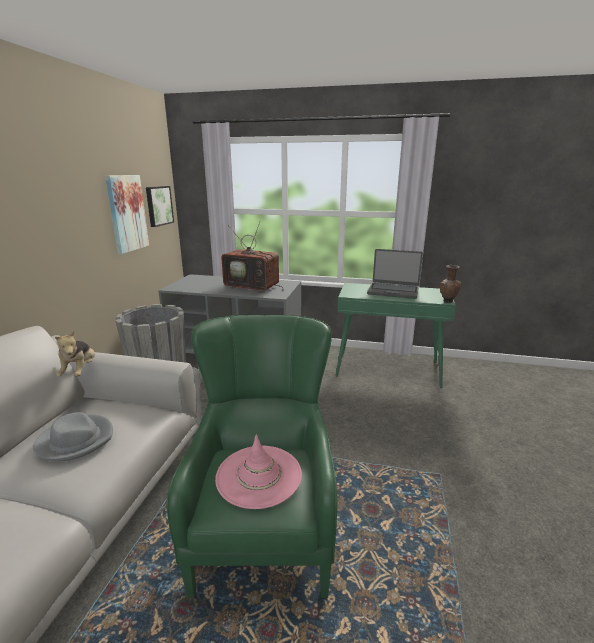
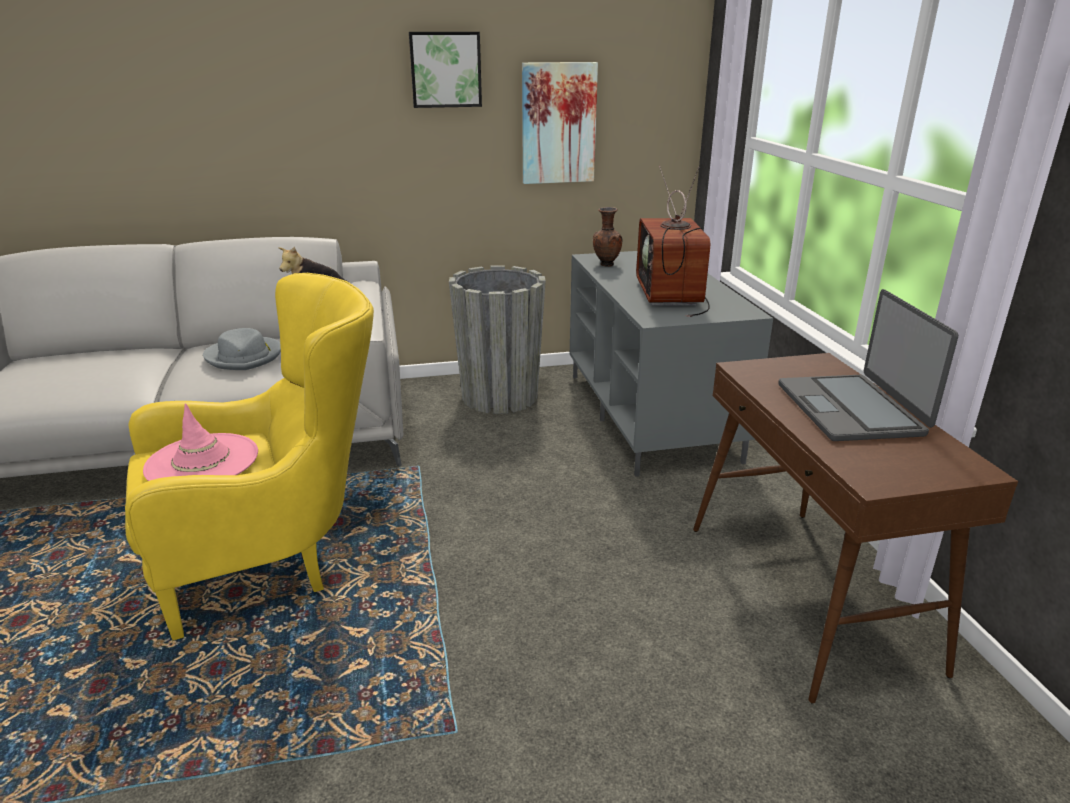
camera: 65 degrees right, 5 degrees up
picture [146,186,174,227] -> picture moved to [409,32,482,108]
green armchair [167,315,337,598] -> yellow armchair [125,273,374,640]
green console table [336,283,456,388] -> brown console table [693,353,1018,703]
brown vase [439,265,461,303] -> brown vase moved to [593,207,622,267]

